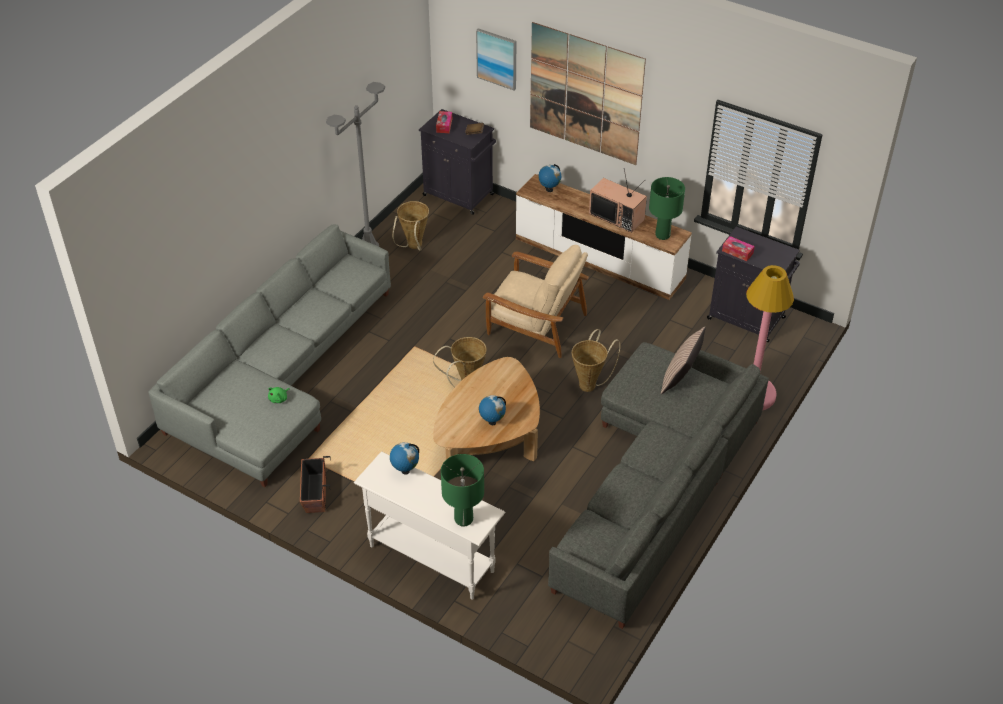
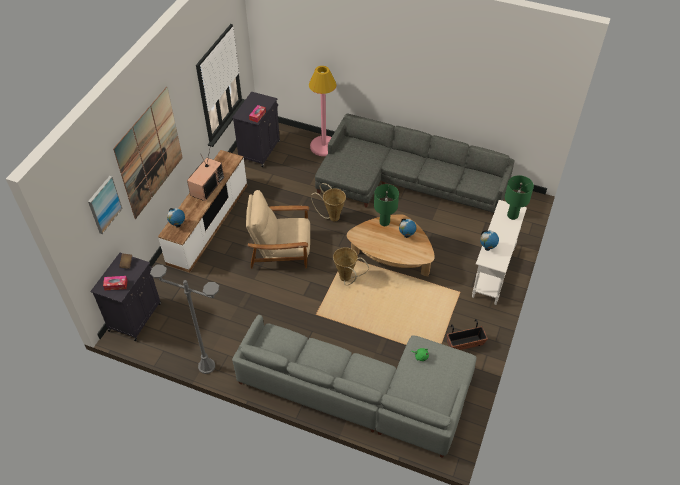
camera: 100 degrees left, 5 degrees up
basket [392,201,429,251] -> none
beige armchair [483,244,589,358] -> beige armchair turned 105 degrees counterclockwise [246,190,310,269]
green table lamp [649,177,685,240] -> green table lamp moved to [374,184,399,226]
pillow [661,327,706,394] -> none

